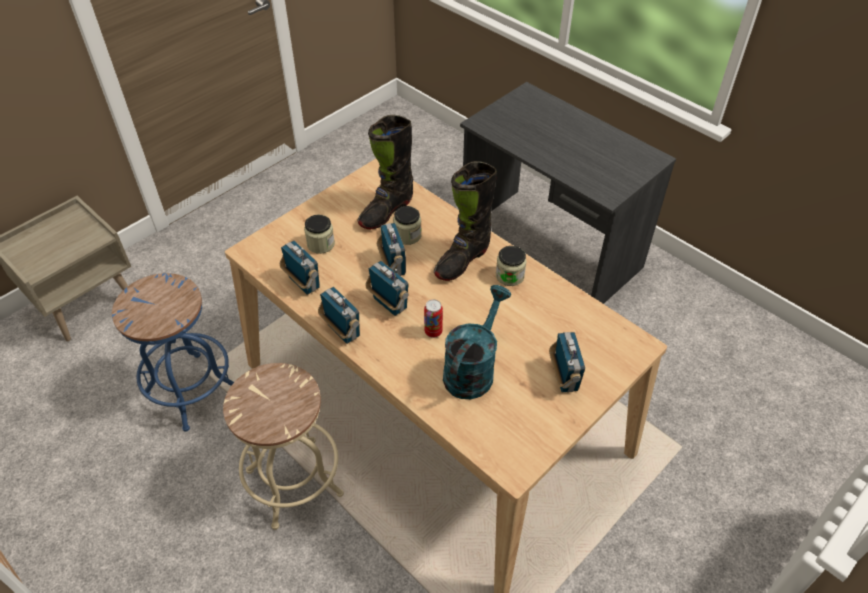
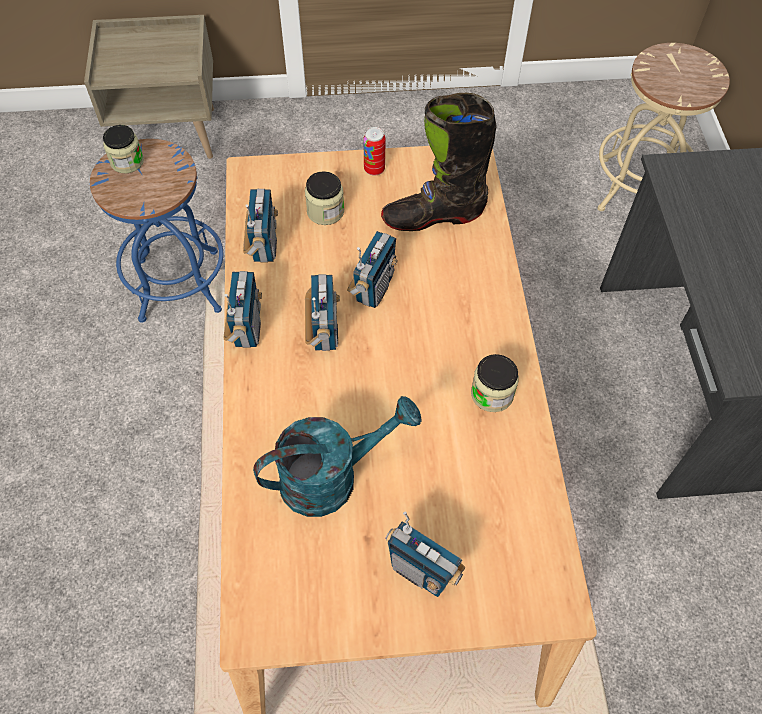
camera: 40 degrees right, 10 degrees up
beige stool [223,363,344,530] -> beige stool moved to [597,43,730,211]
jar [393,206,421,245] -> jar moved to [103,125,144,173]
can [424,299,443,338] -> can moved to [363,127,386,176]
black boot [434,161,497,281] -> none
radio [549,332,585,393] -> radio turned 90 degrees clockwise [386,512,465,597]

